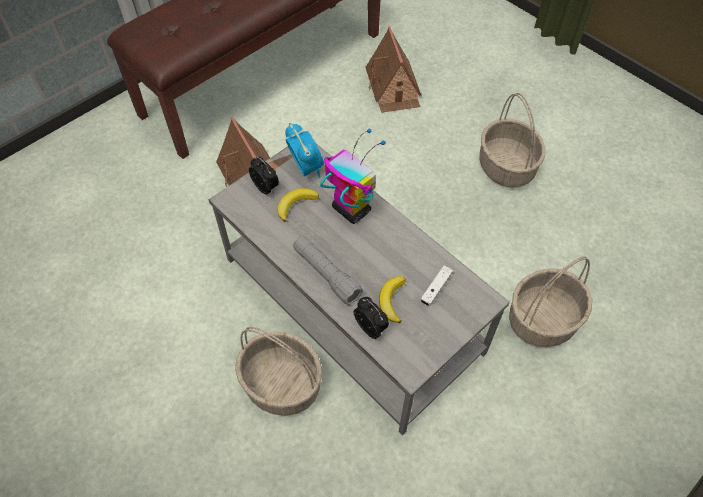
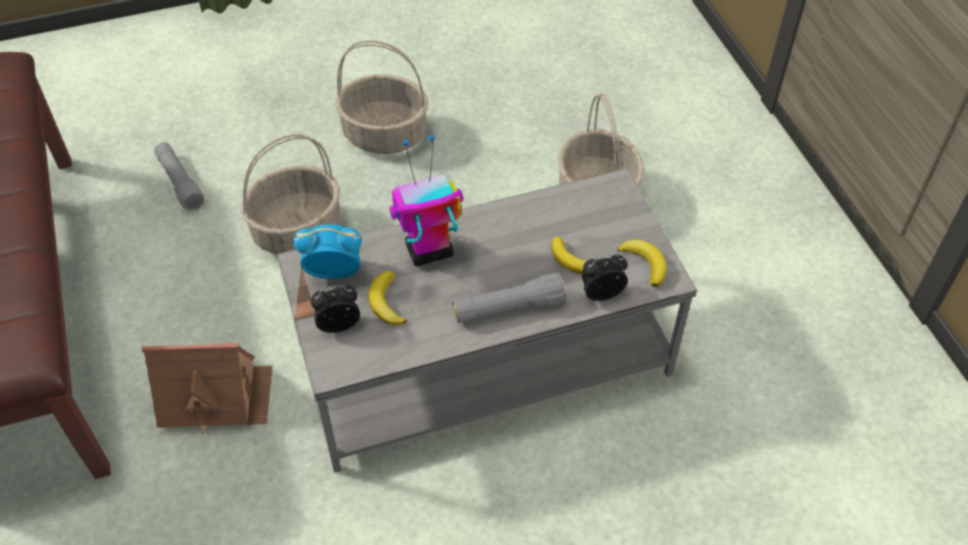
camera: 65 degrees left, 5 degrees down
basket [235,327,322,416] -> basket moved to [241,134,340,254]
toy house [365,27,422,113] -> grey flashlight [154,142,204,210]
white game controller [420,266,453,306] -> none
none -> banana [618,239,667,287]

